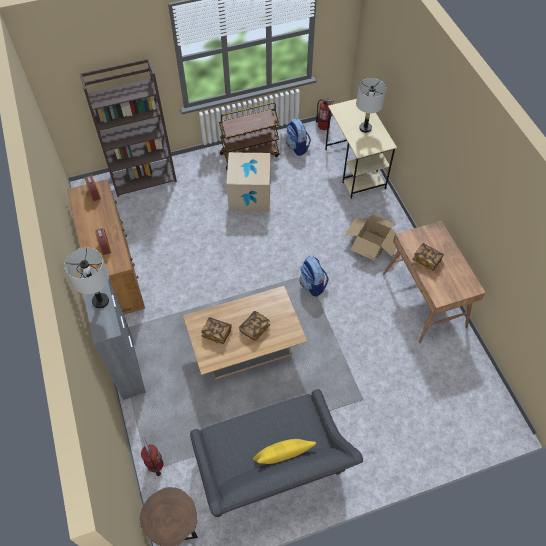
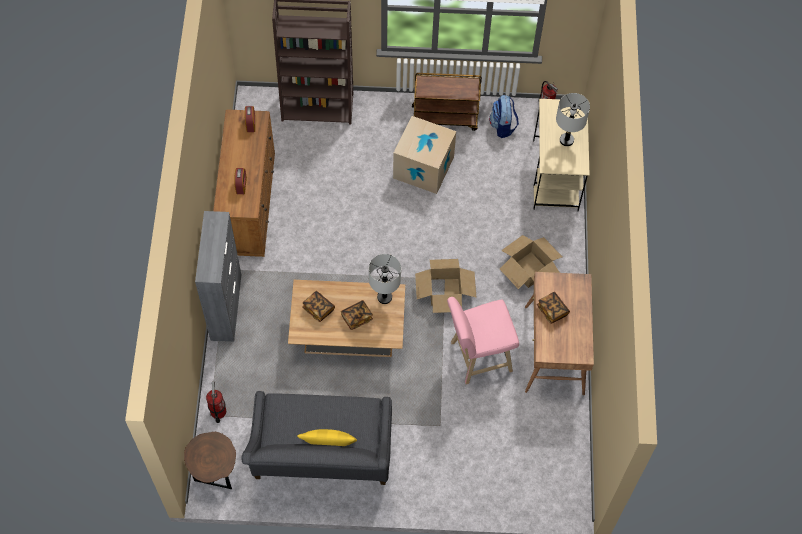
camera: 20 degrees right, 5 degrees up
grey table lamp [64,247,109,308] -> grey table lamp moved to [369,254,401,304]
backpack [300,257,329,297] -> cardboard box [415,259,477,313]
none -> pink stool [447,297,519,384]

